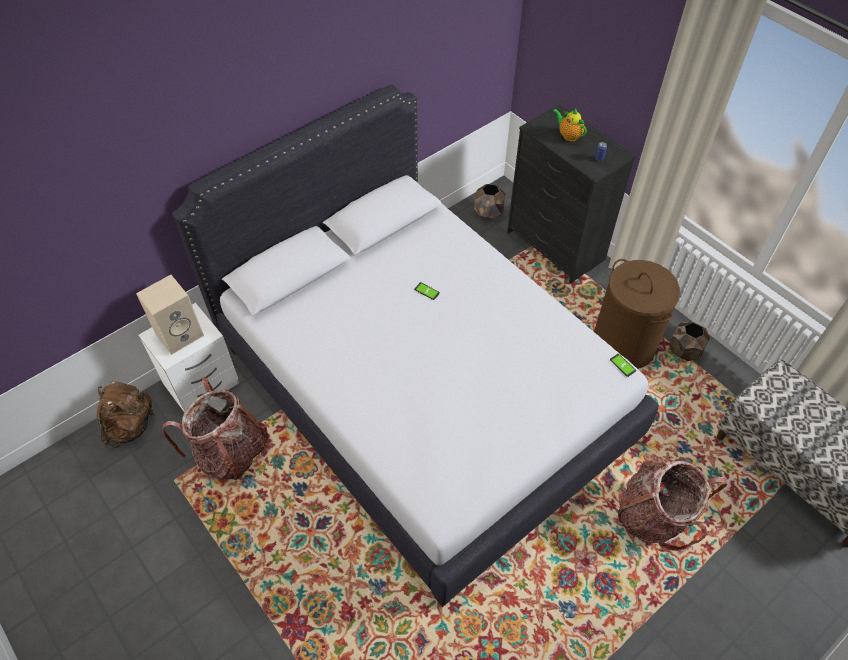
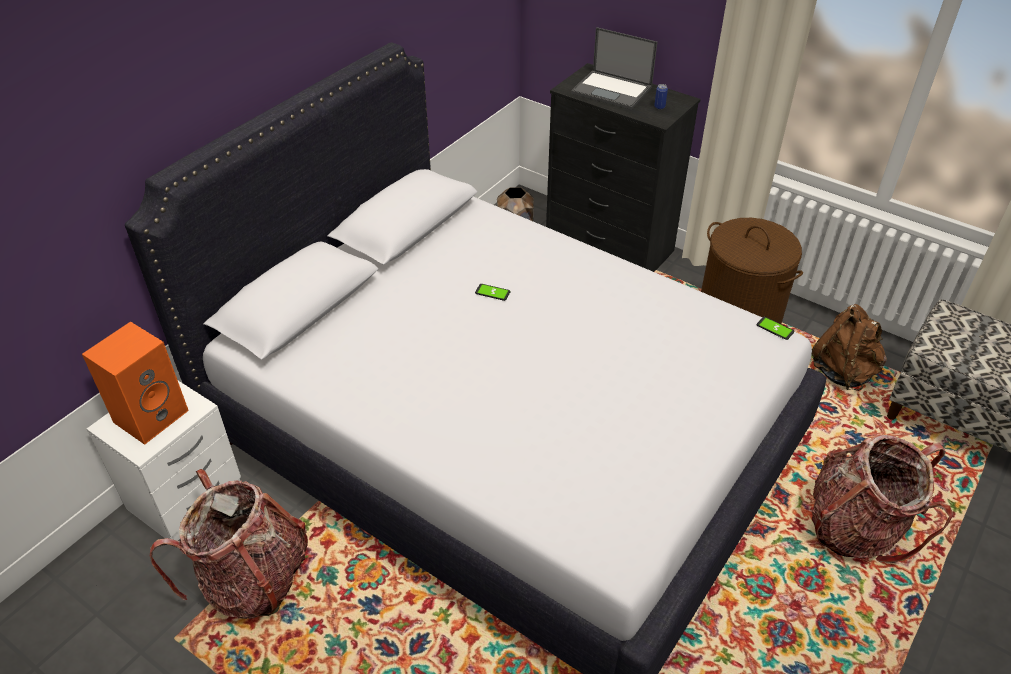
camera: 15 degrees left, 10 degrees down
brown backpack [97,382,155,448] -> brown backpack moved to [811,304,887,391]
beige speaker [136,275,204,355] -> orange speaker [82,322,189,445]
teapot [553,109,587,141] -> laptop [571,27,657,110]
brown planter [669,321,710,361] -> none

